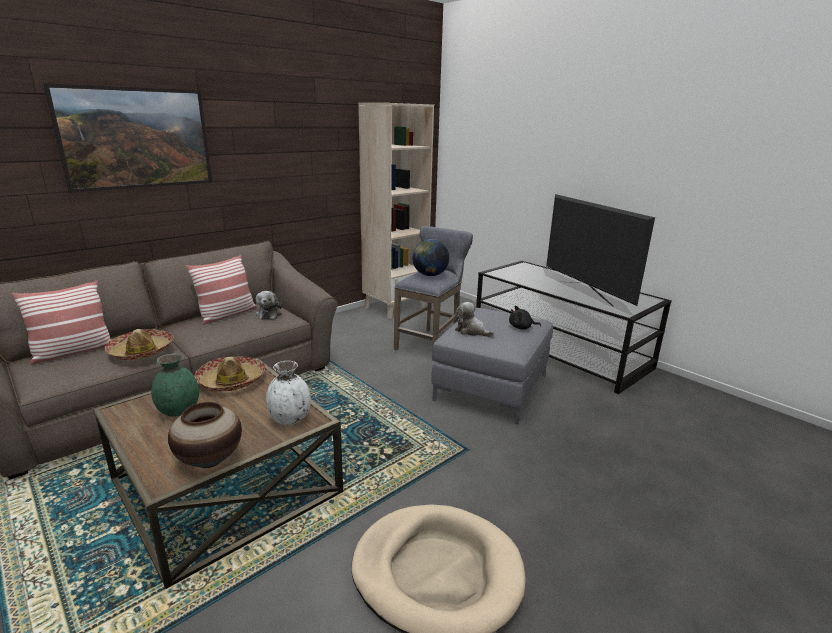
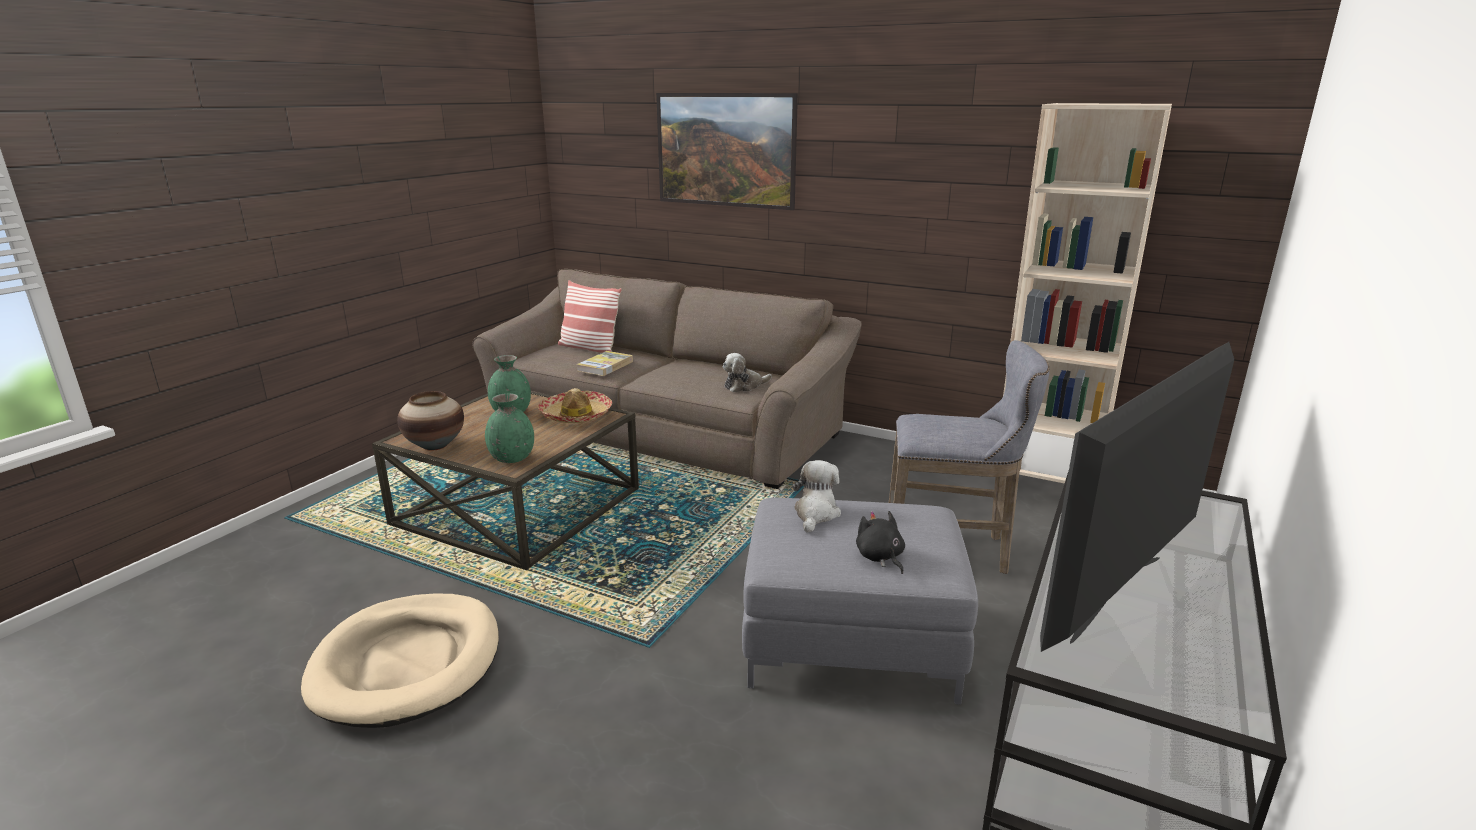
camera: 70 degrees right, 0 degrees up
hat [105,329,174,360] -> book [576,351,633,376]
pillow [185,255,257,325] -> none
white vase [266,361,311,425] -> green vase [485,393,534,463]
globe [412,239,449,276] -> none

